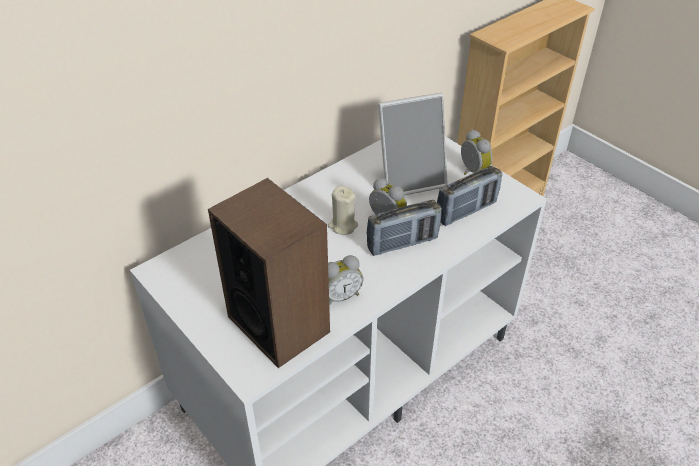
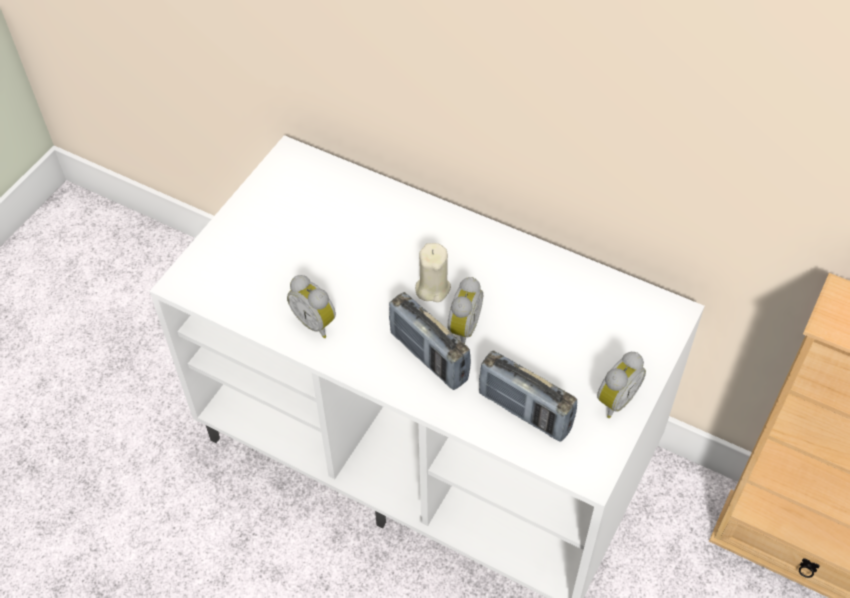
camera: 70 degrees right, 10 degrees up
speaker [208,178,330,368] -> none
picture frame [378,93,448,195] -> none

